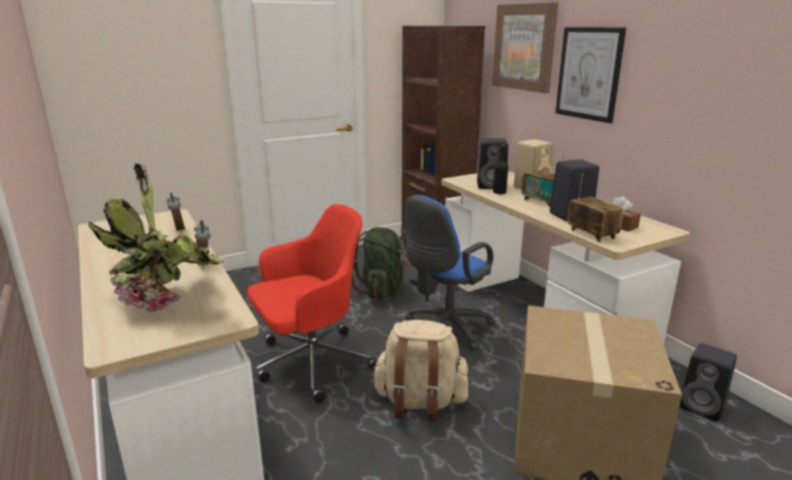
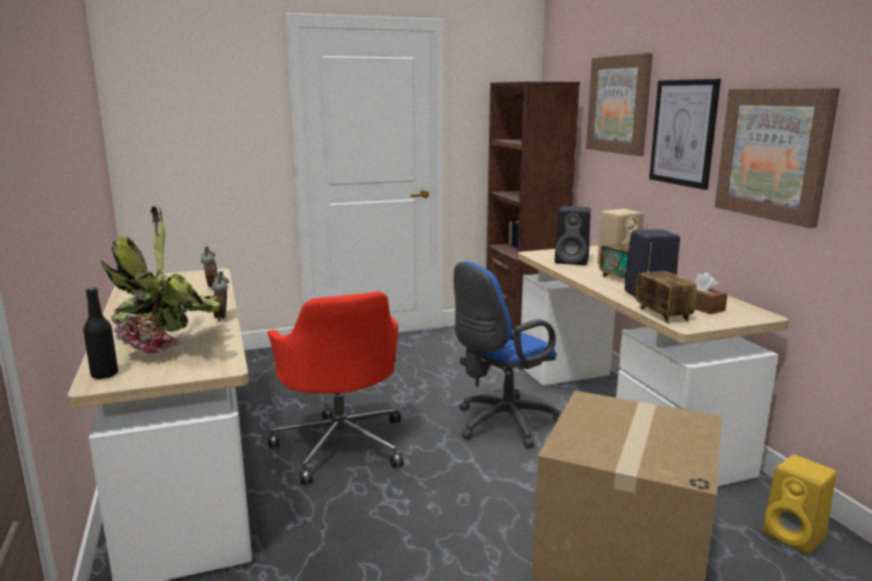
camera: 10 degrees right, 5 degrees down
red office chair [247,204,377,403] -> red office chair turned 90 degrees clockwise [267,291,403,485]
green backpack [351,227,409,299] -> none
beige backpack [372,320,471,421] -> none
black bottle [493,145,508,194] -> black bottle moved to [83,287,118,379]
black speaker [679,343,737,422] -> yellow speaker [763,455,836,554]
none -> picture [715,88,840,228]

